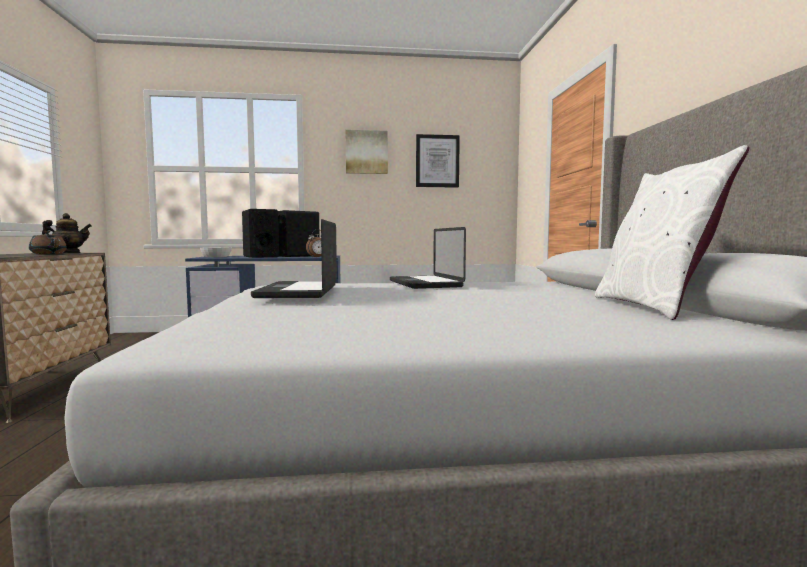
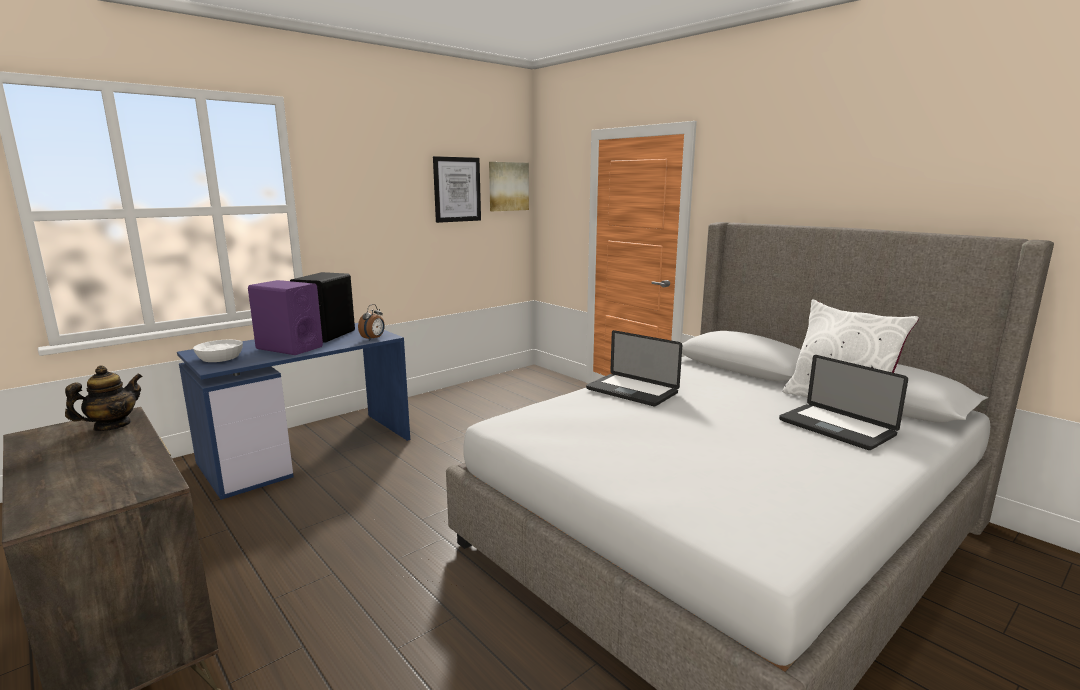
camera: 35 degrees left, 10 degrees up
brown teapot [29,231,67,254] -> none
black speaker [242,209,279,258] -> purple speaker [248,280,323,355]
laptop [251,219,337,298] -> laptop moved to [779,355,908,450]
picture [345,130,388,174] -> picture moved to [489,162,529,211]

